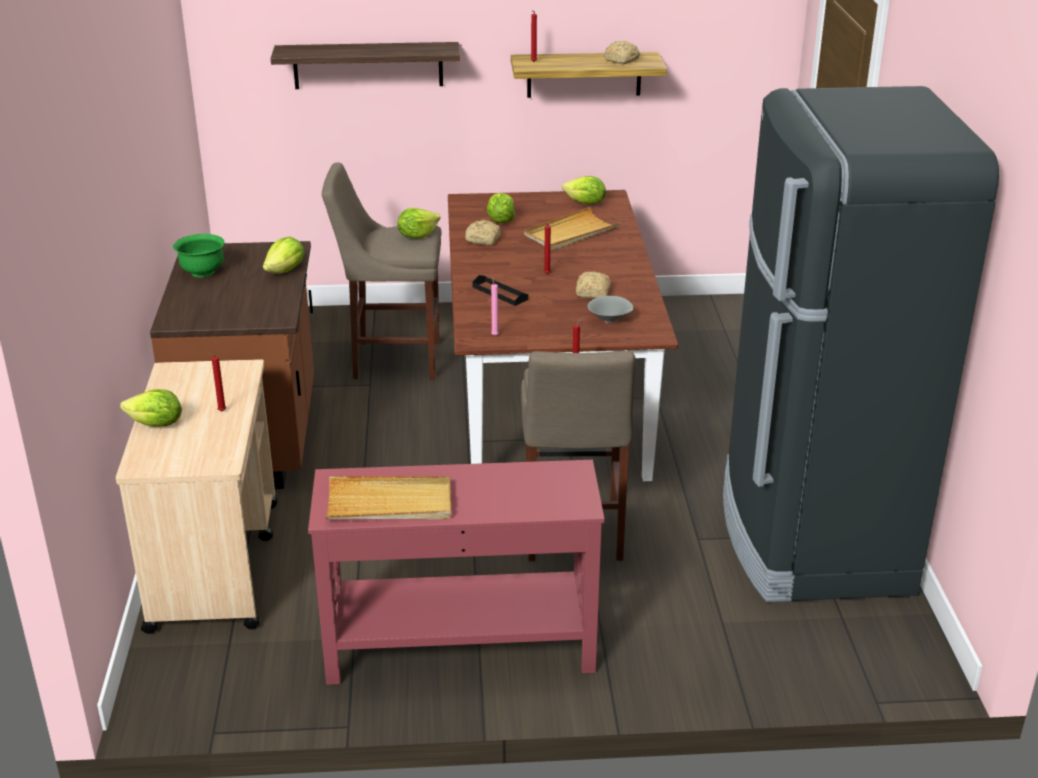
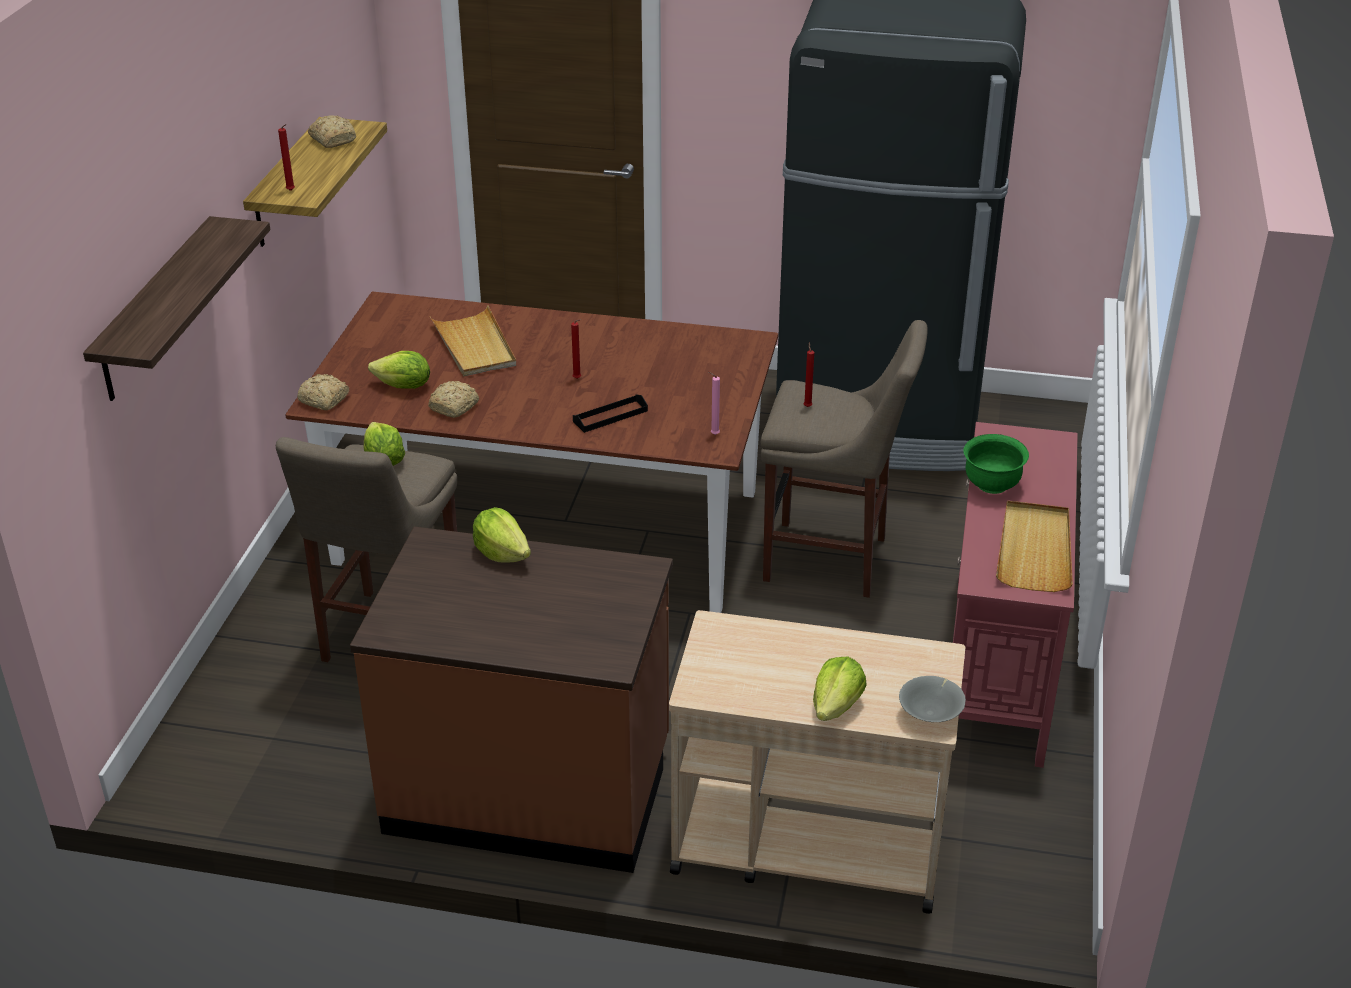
camera: 75 degrees left, 5 degrees up
green bowl [173,234,225,277] -> green bowl moved to [963,434,1029,494]
red candle [207,353,226,412] -> none
lettuce [562,176,606,204] -> none
bread [576,271,611,298] -> bread moved to [297,374,349,410]
grey bowl [588,296,633,323] -> grey bowl moved to [899,676,966,722]

